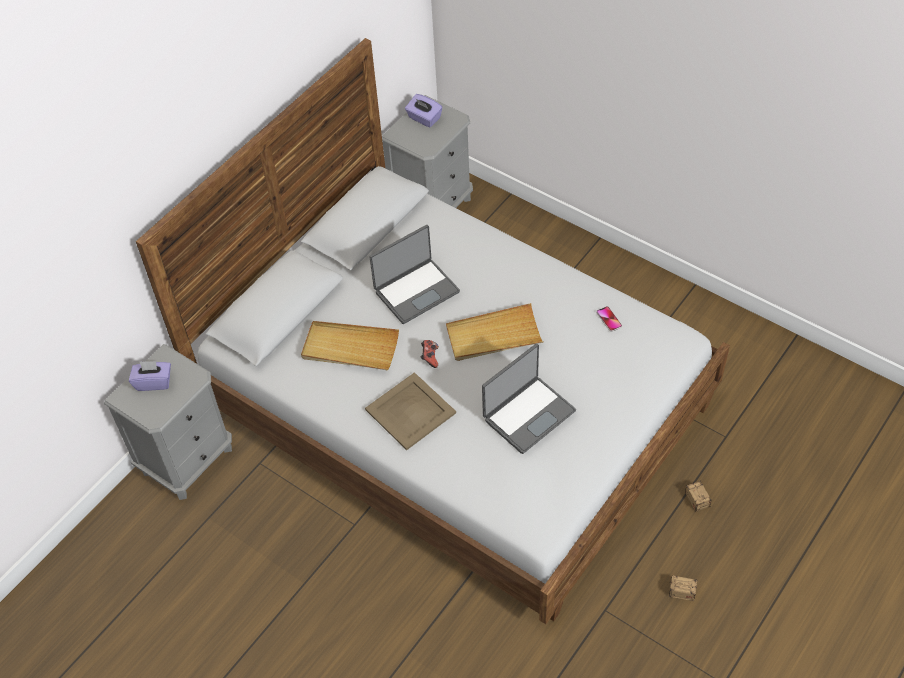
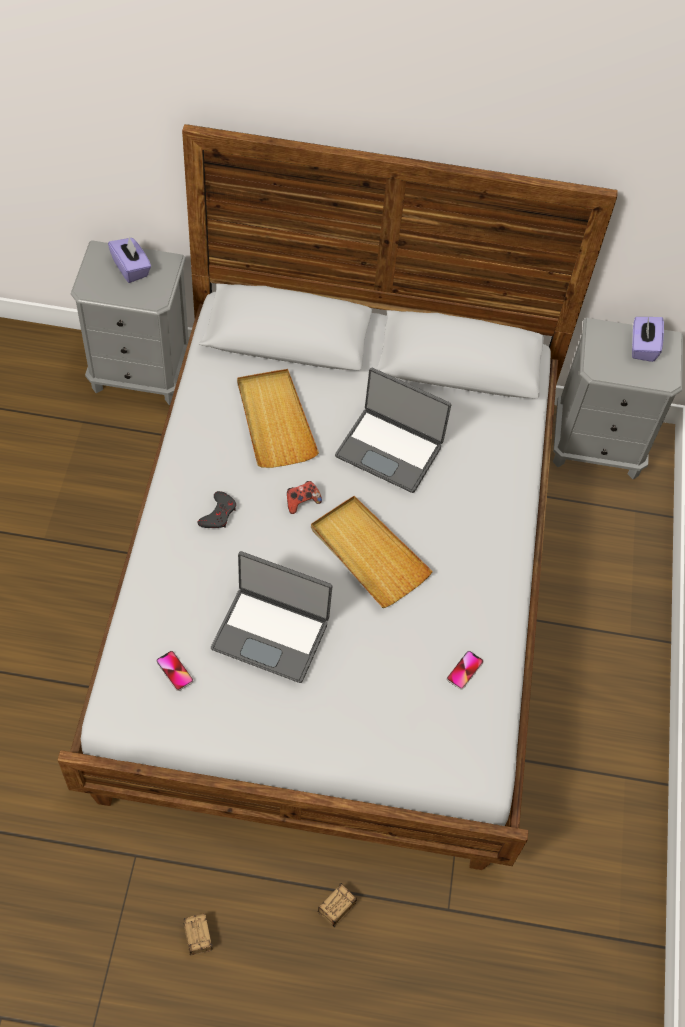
camera: 55 degrees right, 5 degrees up
beige tray [365,372,456,450] -> grey game controller [198,491,236,528]
none -> phone [156,651,193,691]

